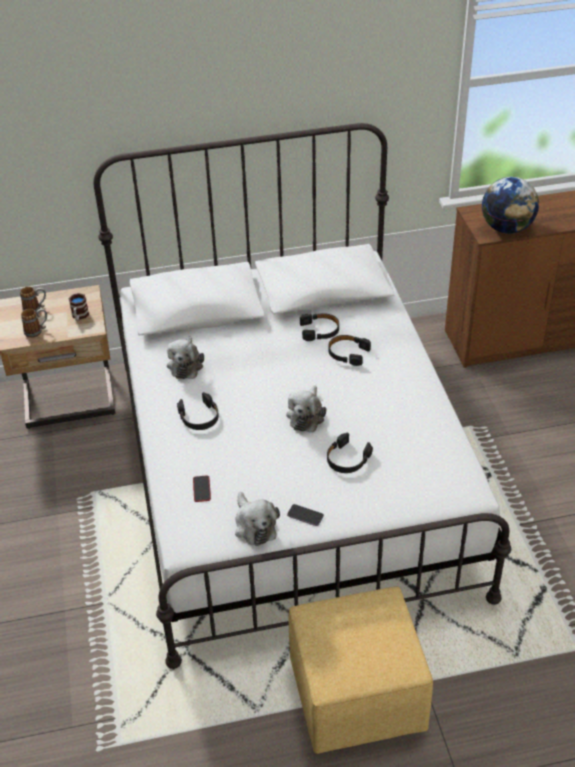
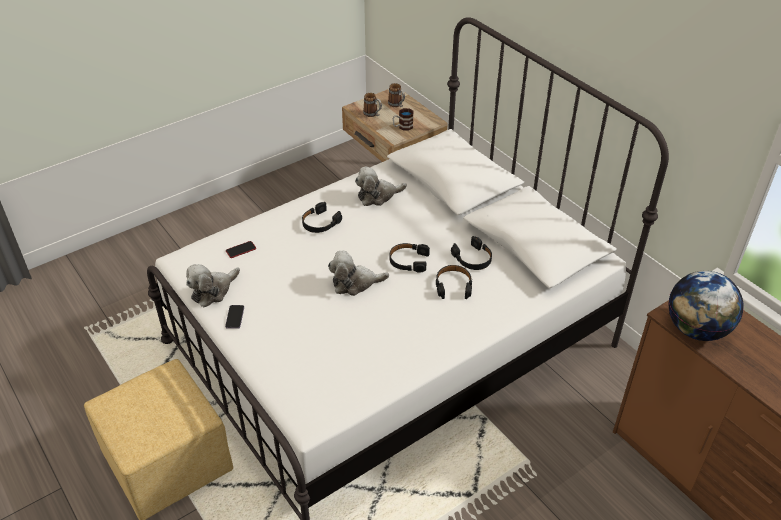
camera: 65 degrees right, 0 degrees up
black headphones [327,433,373,473] -> black headphones moved to [390,243,430,273]

